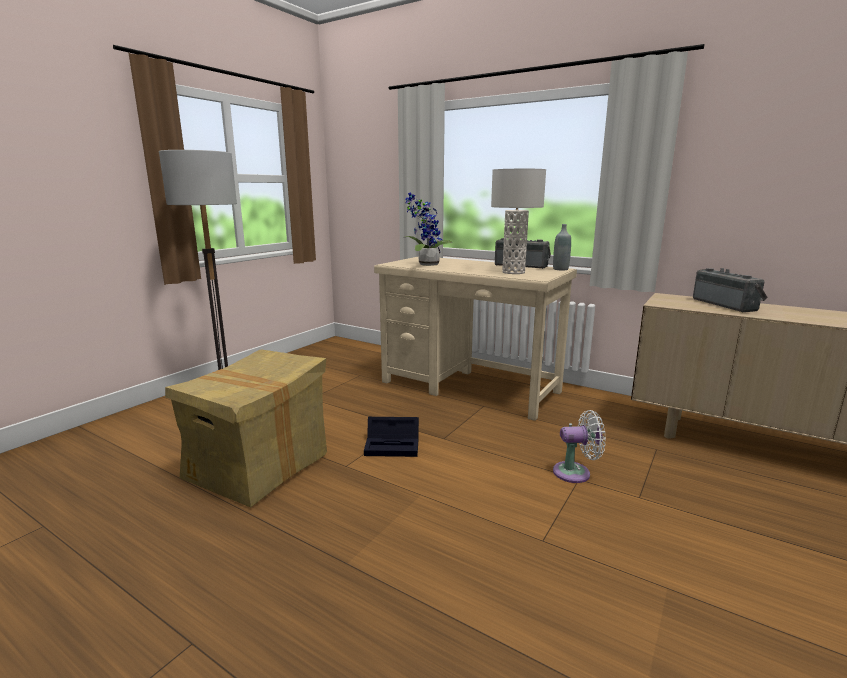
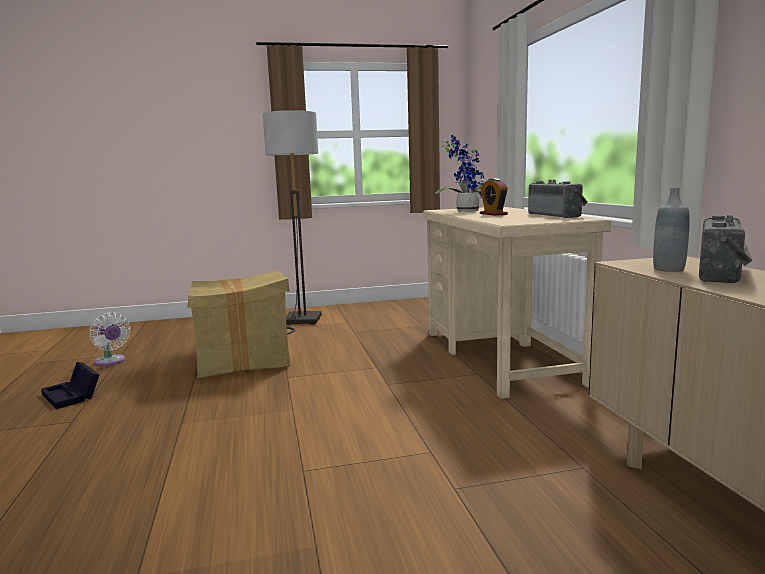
camera: 45 degrees right, 5 degrees down
black storage box [364,417,419,457] -> black storage box moved to [41,362,99,409]
white table lamp [491,169,546,274] -> none
grey bottle [553,224,571,270] -> grey bottle moved to [653,187,690,272]
white fan [553,410,606,483] -> white fan moved to [89,312,131,366]
none -> alarm clock [480,178,508,216]

